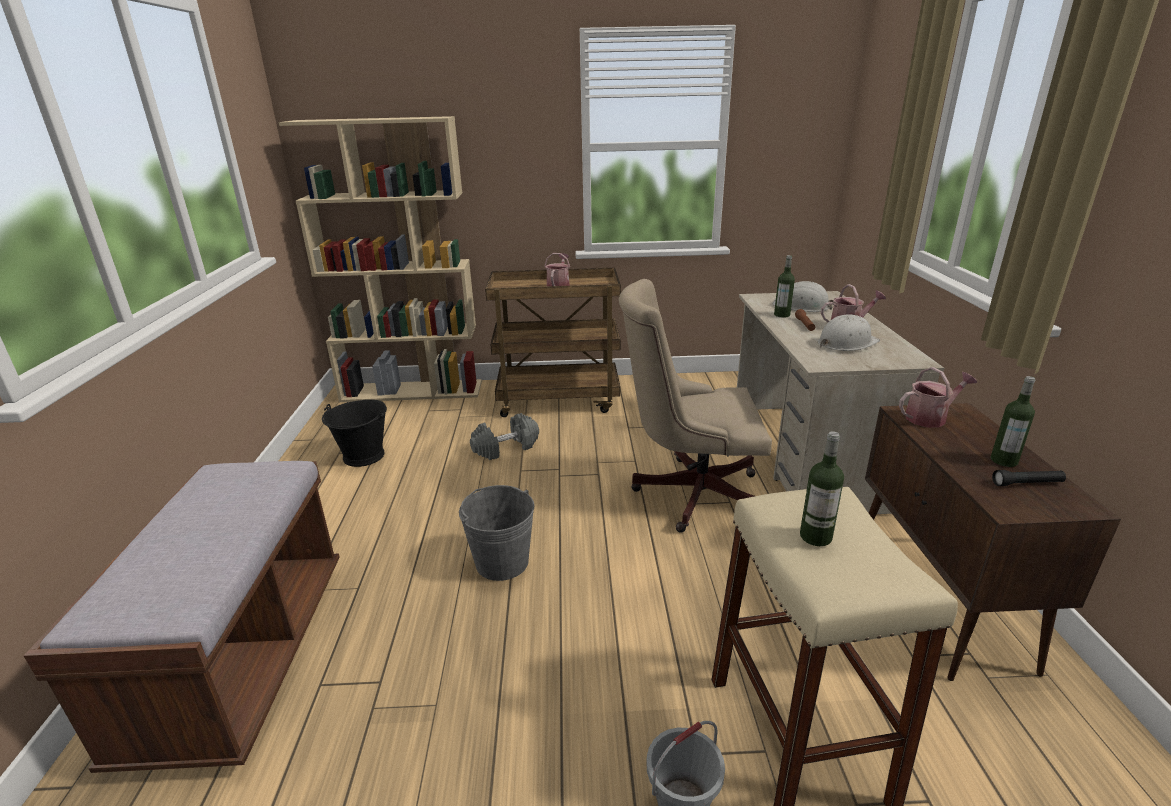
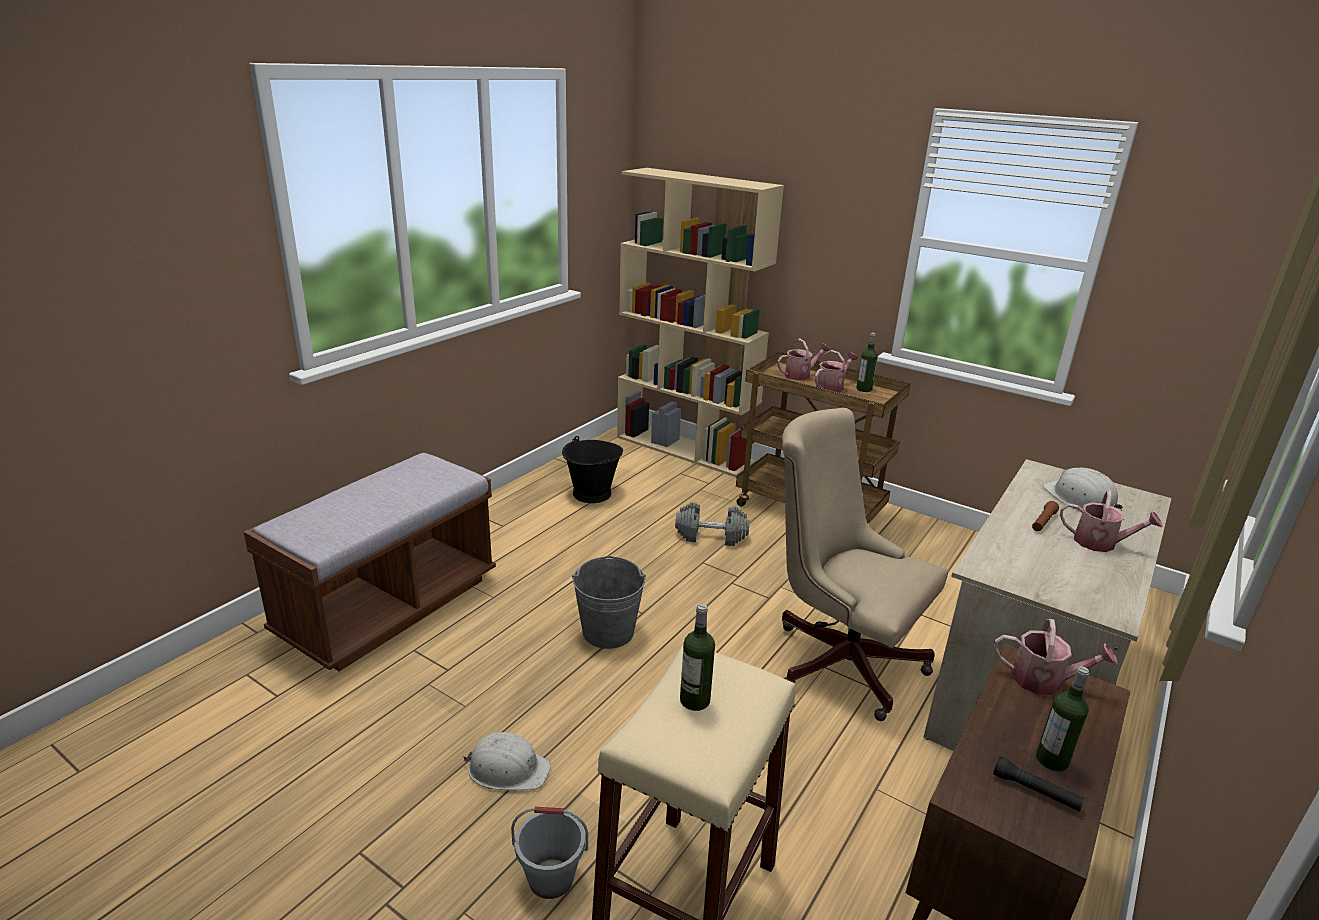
camera: 35 degrees right, 0 degrees up
bottle [774,255,795,318] -> bottle moved to [857,333,878,392]
white hard hat [818,314,880,351] -> white hard hat moved to [463,732,551,790]
none -> watering can [777,338,830,380]

